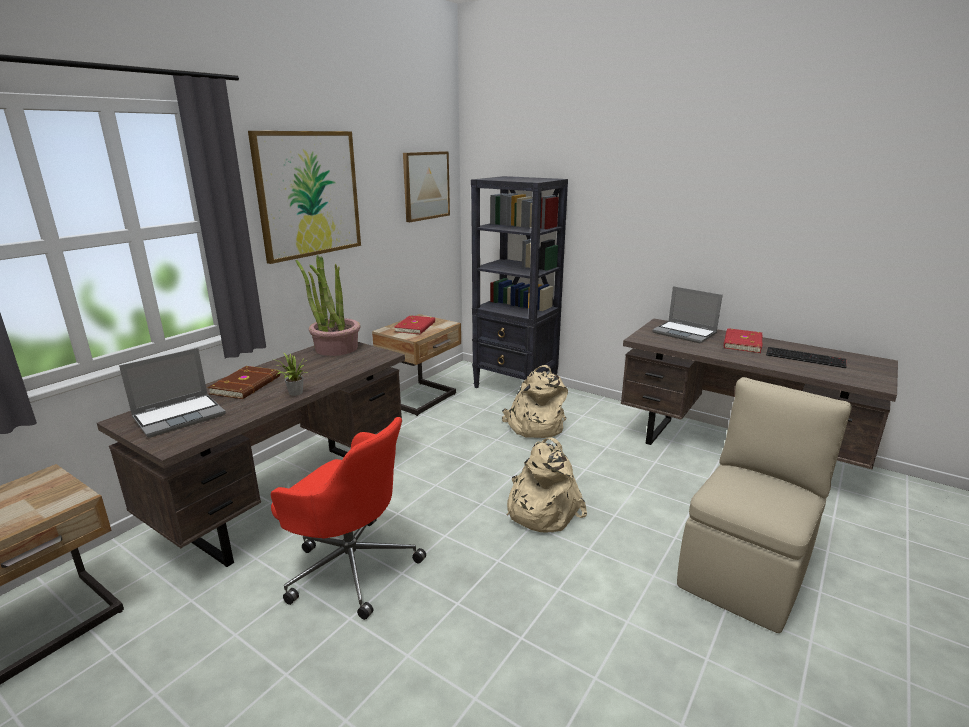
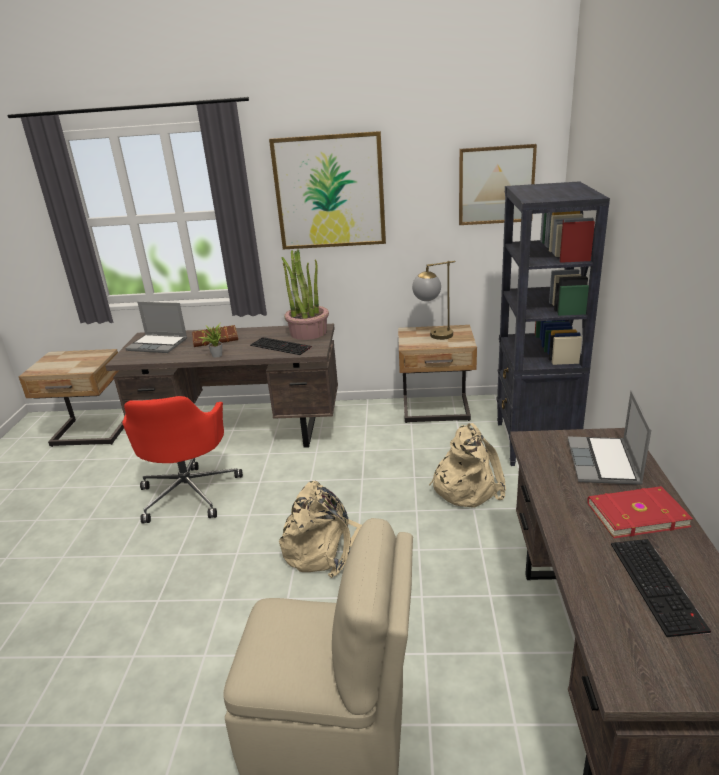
camera: 60 degrees right, 5 degrees up
red book [394,315,435,334] -> table lamp [412,261,455,340]
none -> keyboard [250,337,312,355]

